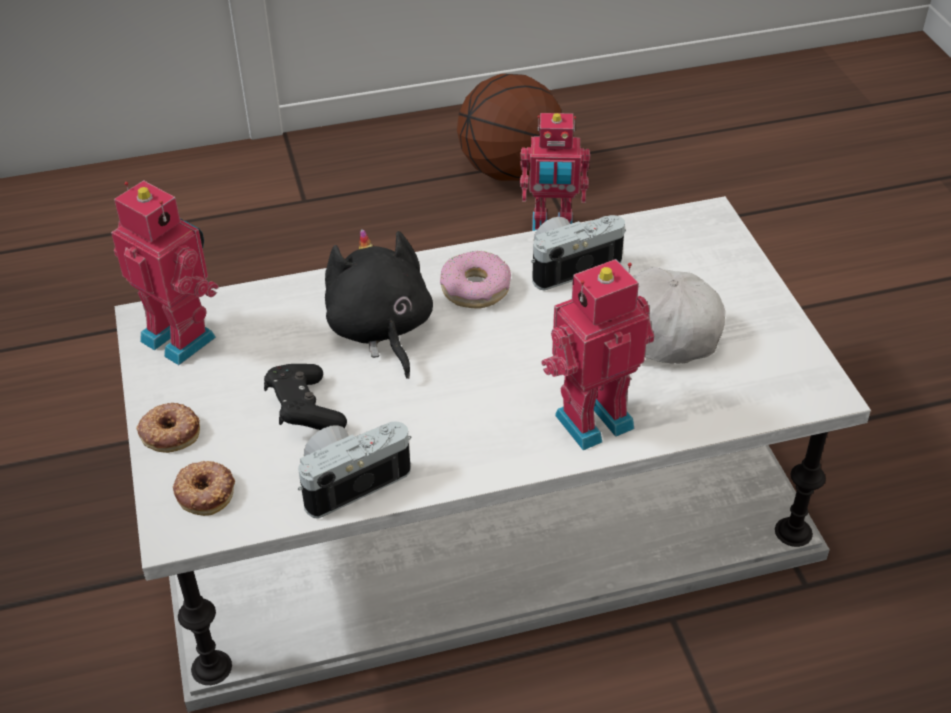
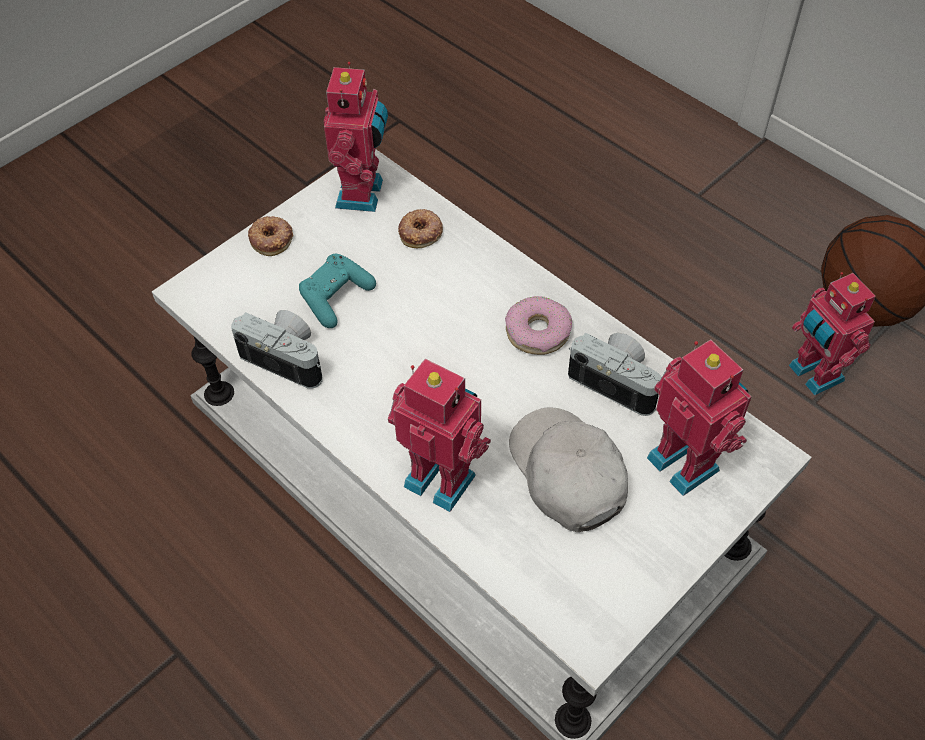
camera: 60 degrees right, 10 degrees up
donut [173,461,235,516] -> donut moved to [398,209,443,248]
black game controller [264,364,347,430] -> turquoise game controller [299,254,376,328]
black plush toy [325,229,433,379] -> none
none -> toy robot [647,339,752,496]

